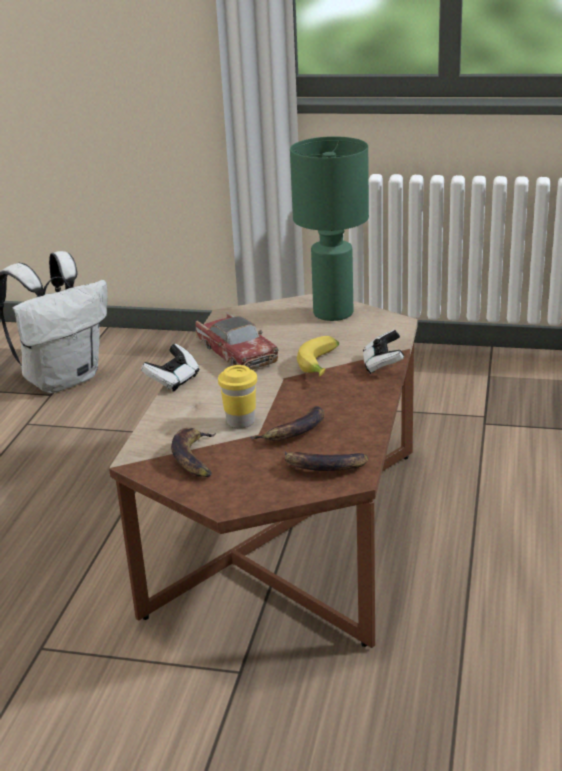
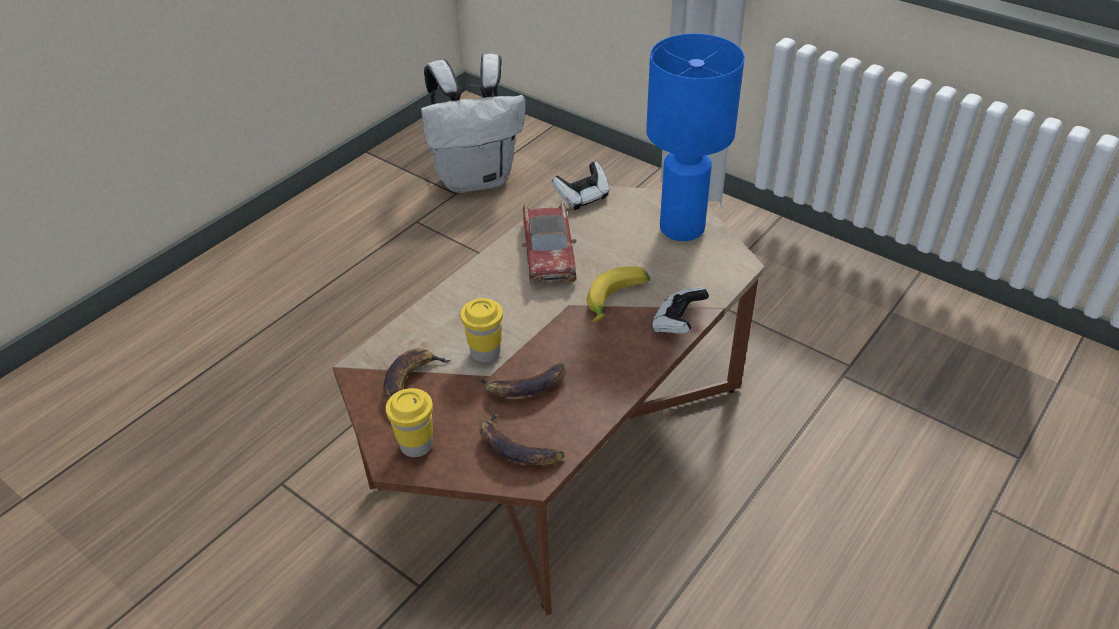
camera: 25 degrees right, 15 degrees up
game controller [141,344,199,392] -> game controller moved to [552,162,609,210]
green table lamp [290,136,369,321] -> blue table lamp [646,34,745,241]
none -> yellow cup [386,388,433,457]

